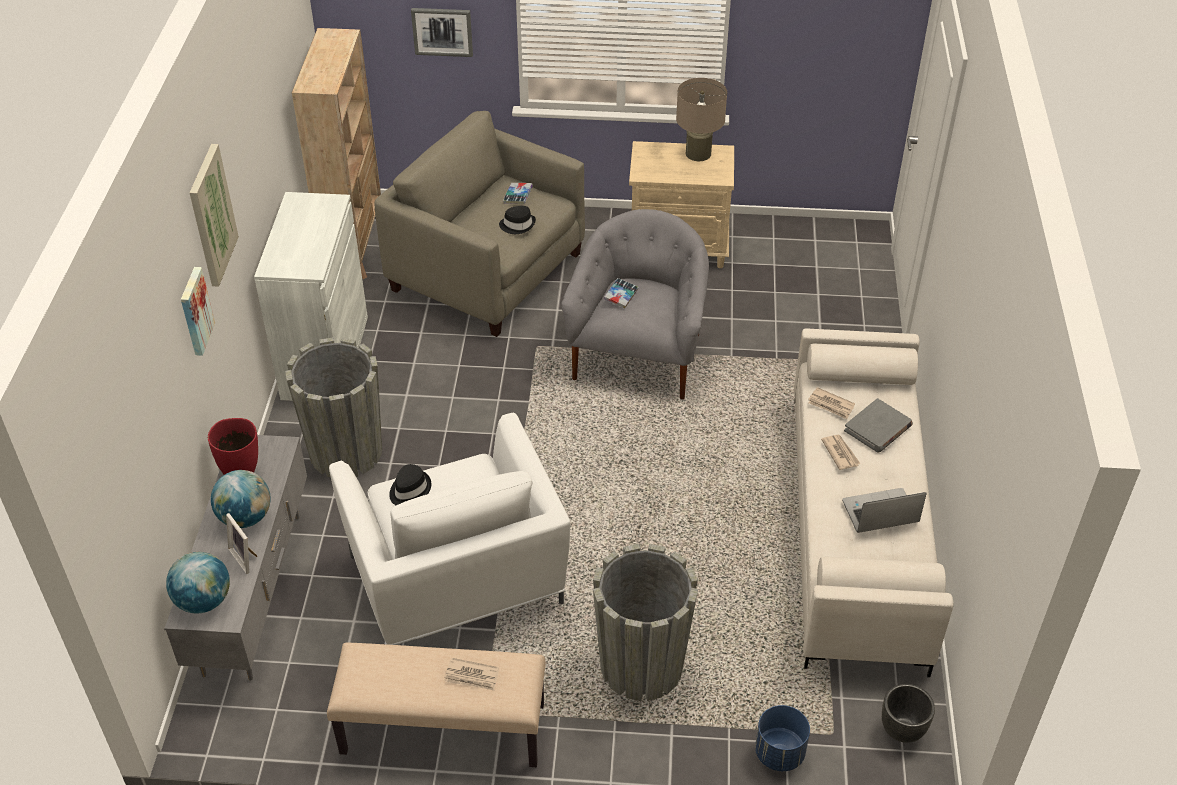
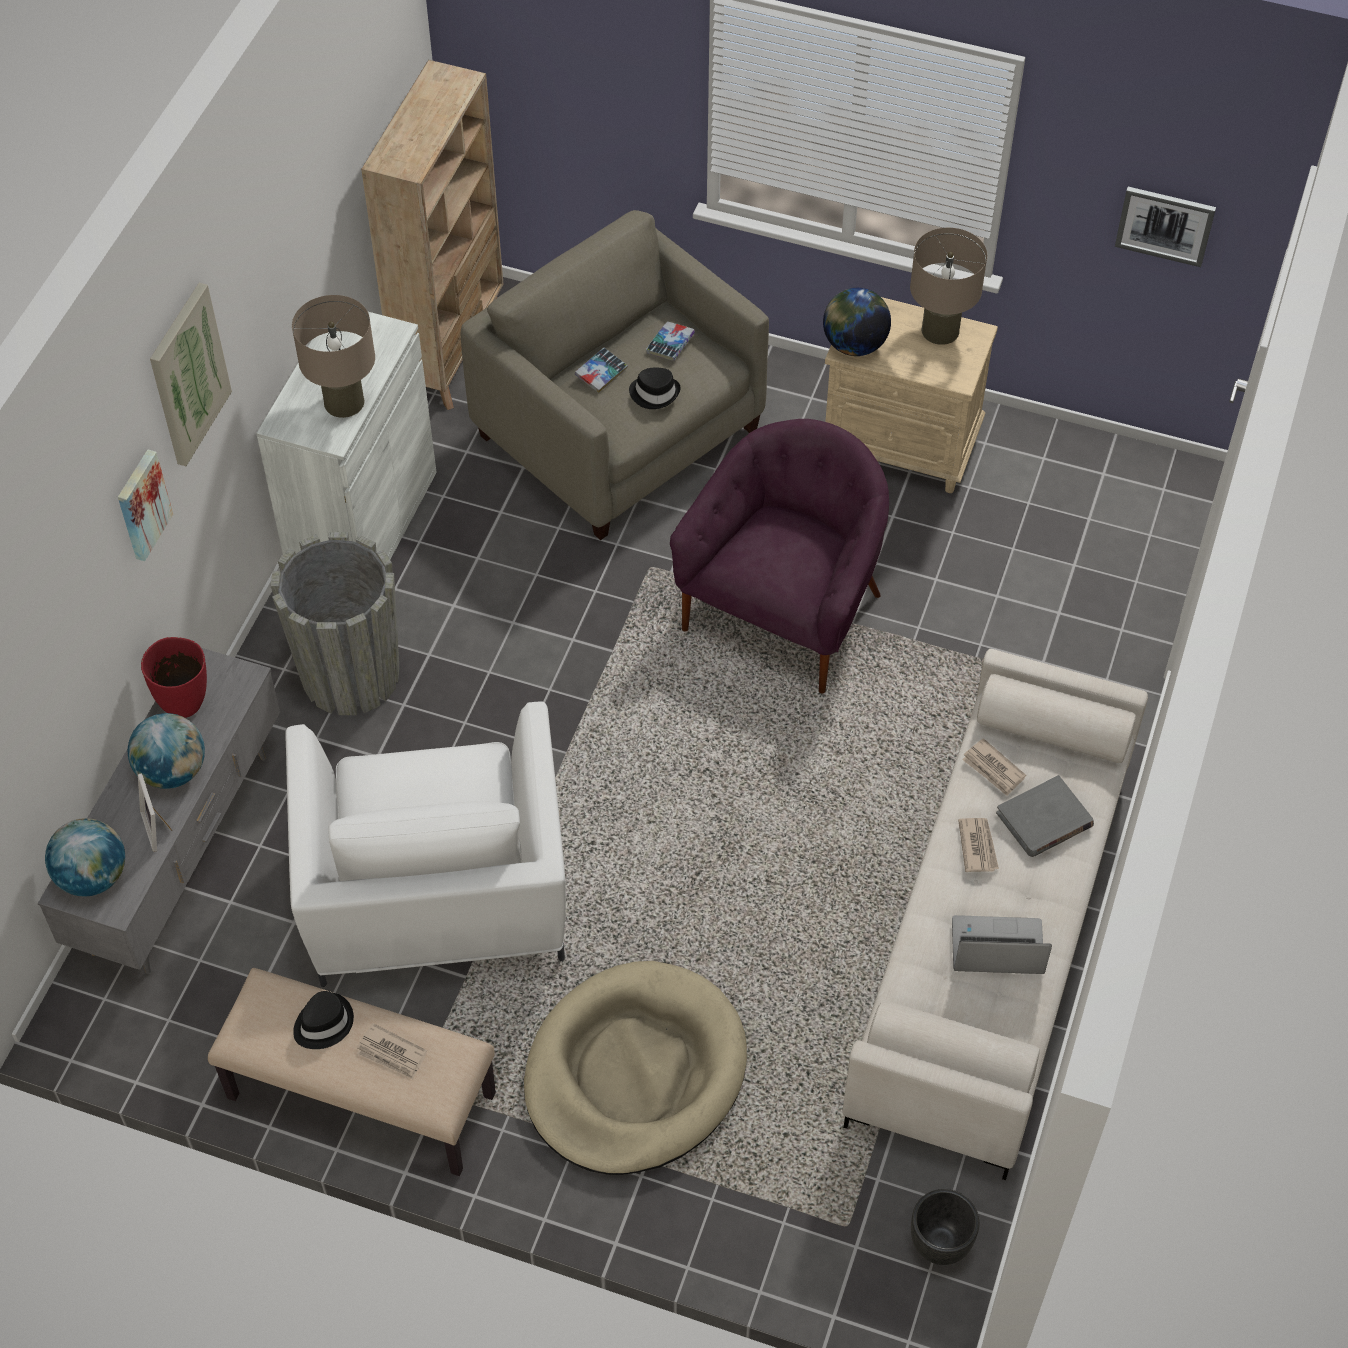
camera: 15 degrees right, 10 degrees up
black hat [389,464,431,505] -> black hat moved to [293,991,354,1049]
picture [411,8,473,57] -> picture moved to [1115,187,1216,267]
grey armchair [561,209,709,399] -> purple armchair [670,419,889,694]
grey planter [593,544,698,701] -> beige dog bed [524,961,747,1175]
book [604,278,639,309] -> book moved to [575,348,628,393]
blue planter [755,705,810,771] -> none
none -> beige table lamp [292,295,375,418]
none -> globe [823,288,891,356]

